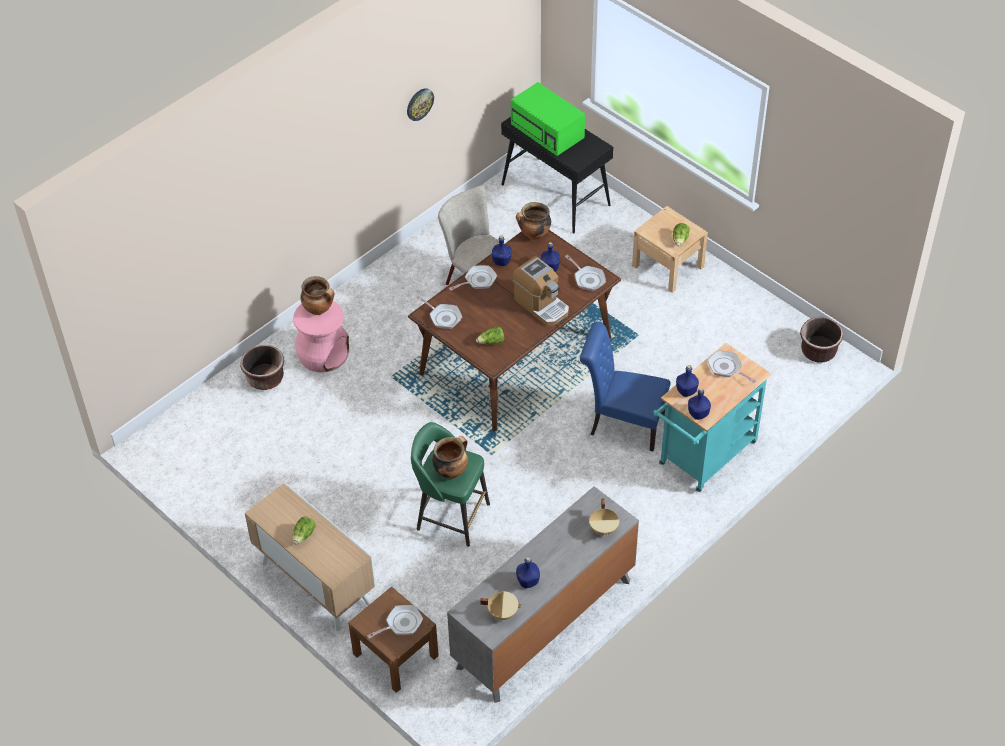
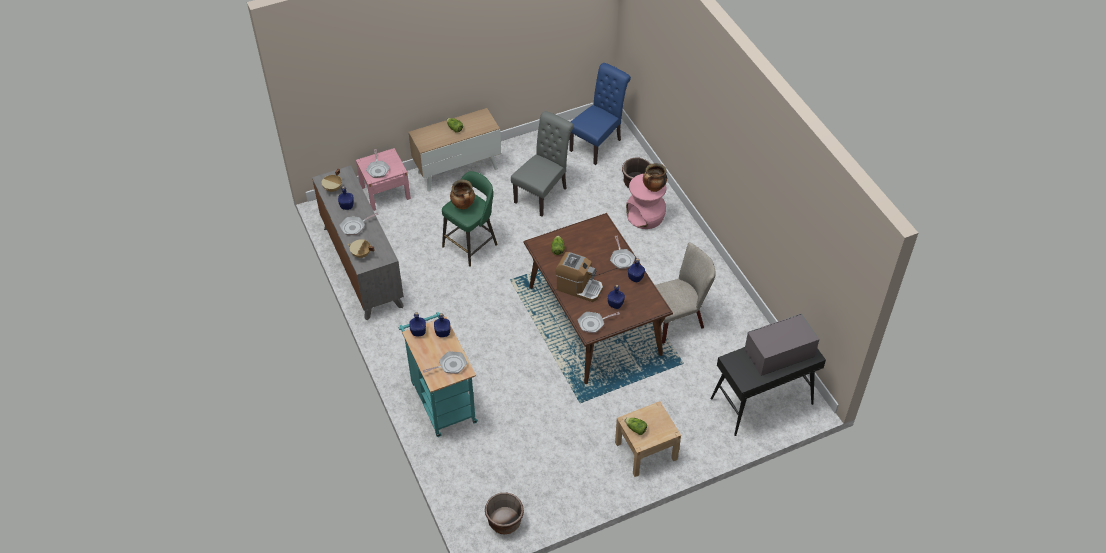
camera: 110 degrees right, 0 degrees up
brown nightstand [348,586,439,693] -> pink nightstand [356,148,411,211]
wall clock [407,88,434,121] -> none
frying pan [416,296,462,329] -> frying pan moved to [339,213,378,235]
green microwave [511,82,585,156] -> grey microwave [744,314,819,376]
coffee machine [513,256,569,326] -> coffee machine turned 135 degrees counterclockwise [555,252,603,302]
cooking pot [516,202,551,240] -> none
blue chair [580,322,671,451] -> blue chair moved to [569,63,631,165]
none -> grey chair [511,111,574,217]

